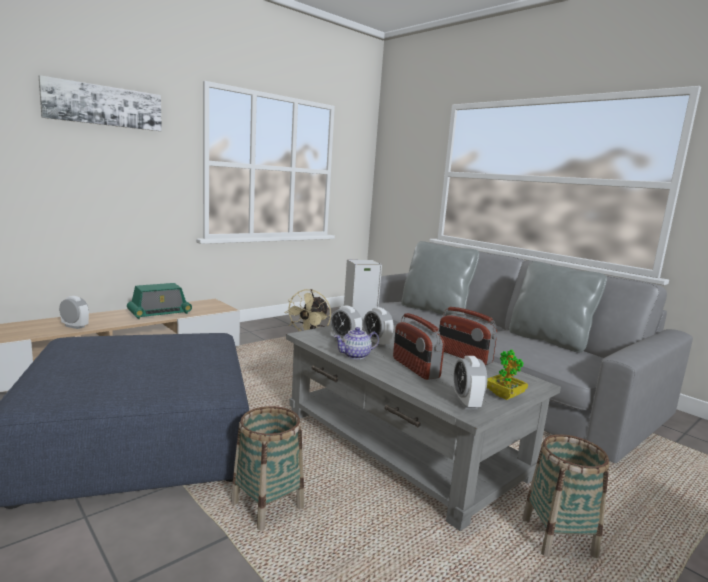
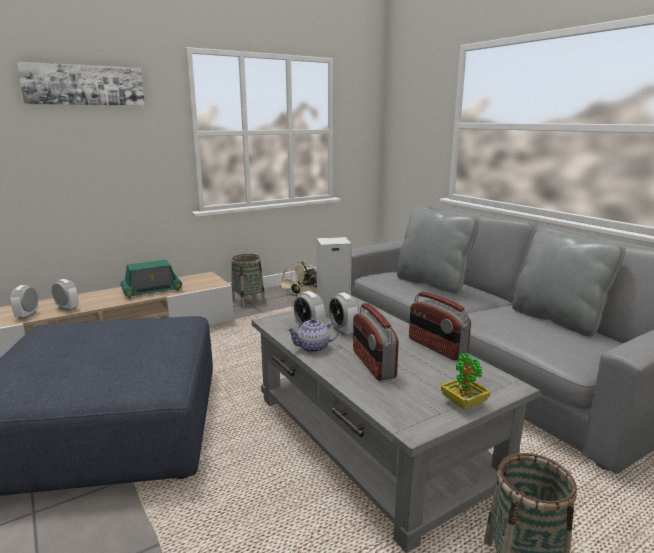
camera: 10 degrees right, 5 degrees up
basket [231,406,304,530] -> basket moved to [231,254,265,308]
alarm clock [454,356,487,409] -> alarm clock moved to [10,285,39,319]

